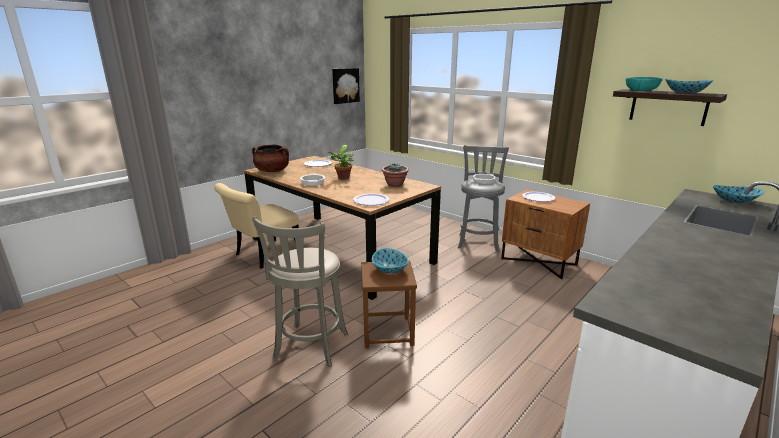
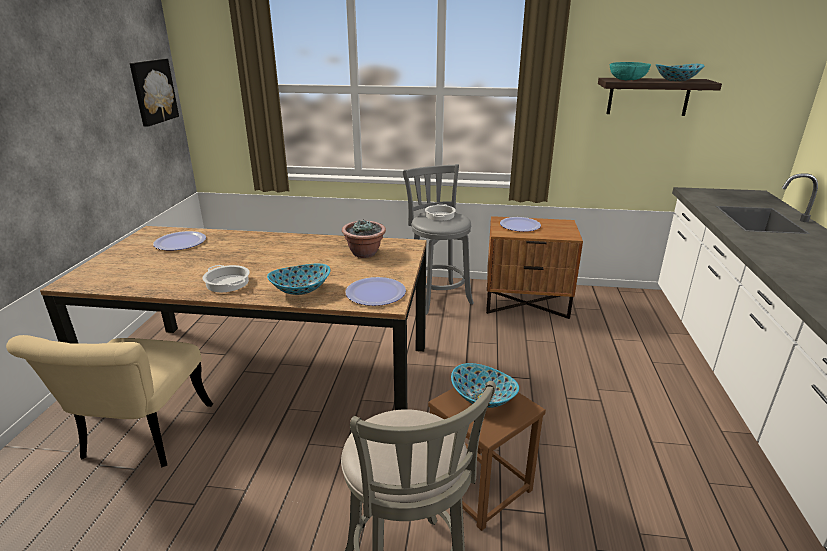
camera: 35 degrees left, 5 degrees up
brown cooking pot [252,145,289,172] -> none
potted plant [327,145,354,180] -> none
bowl [713,185,764,203] -> bowl moved to [267,264,330,295]

